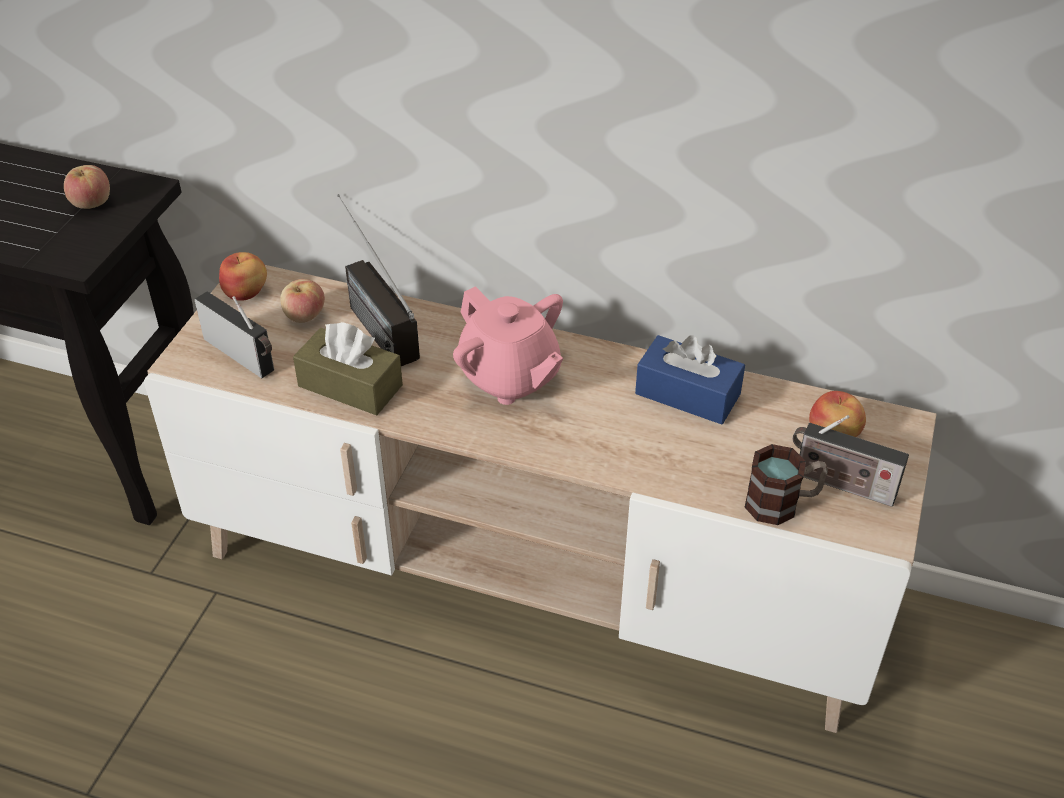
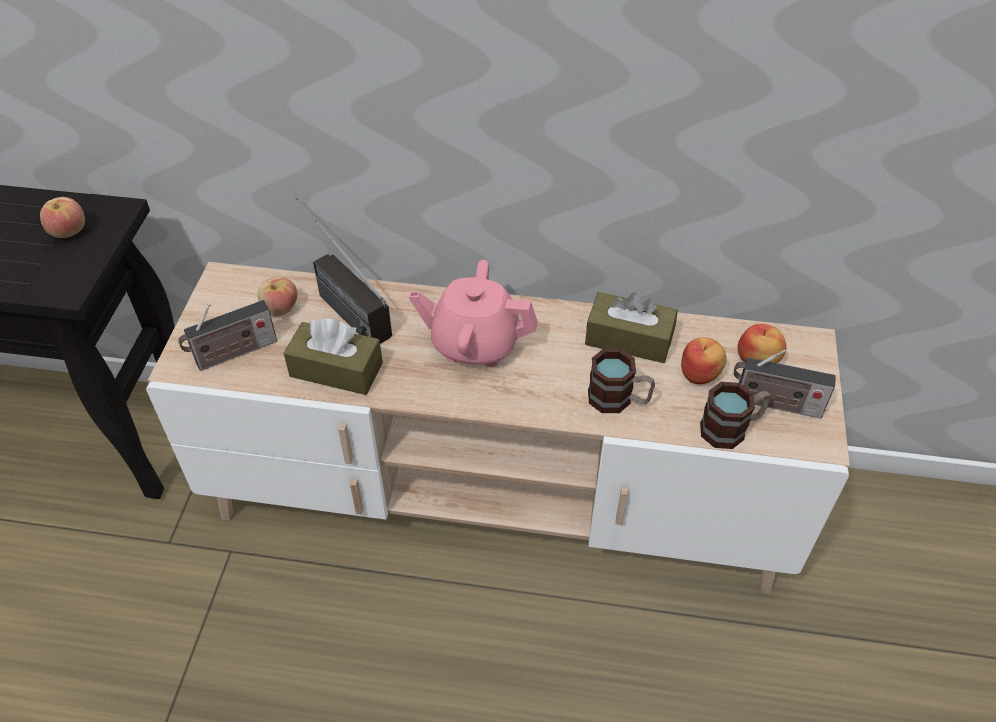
camera: 10 degrees left, 5 degrees up
radio [195,291,274,378] -> radio turned 120 degrees clockwise [178,300,277,371]
apple [219,252,267,301] -> apple moved to [681,337,727,384]
pink teapot [453,286,563,405] -> pink teapot turned 150 degrees clockwise [409,260,538,367]
blue tissue box [635,335,745,424] -> brown tissue box [585,292,678,363]
none -> mug [588,349,655,413]

